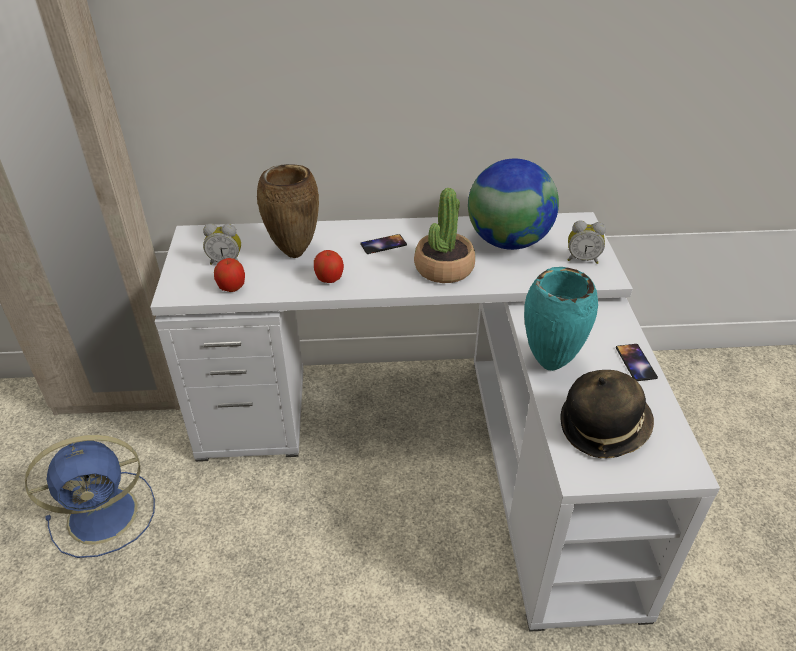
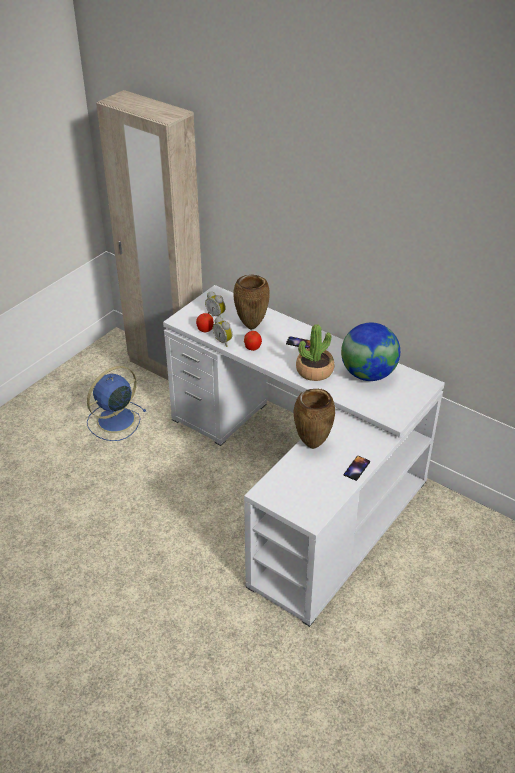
camera: 40 degrees right, 0 degrees up
blue fan [25,435,155,558] -> blue fan turned 120 degrees clockwise [87,366,146,441]
turquoise vase [524,267,598,371] -> brown vase [293,389,335,449]
hat [560,370,654,458] -> none
alarm clock [568,220,606,264] -> alarm clock moved to [213,316,233,347]

